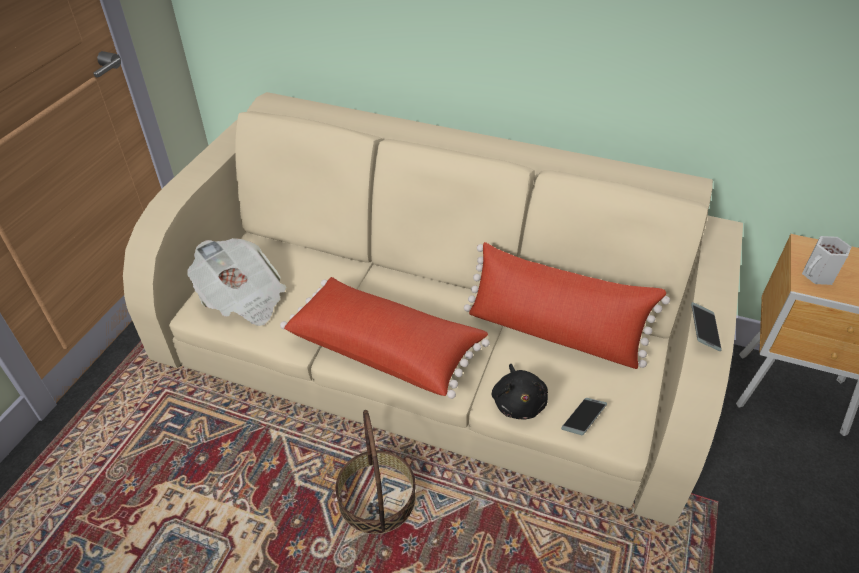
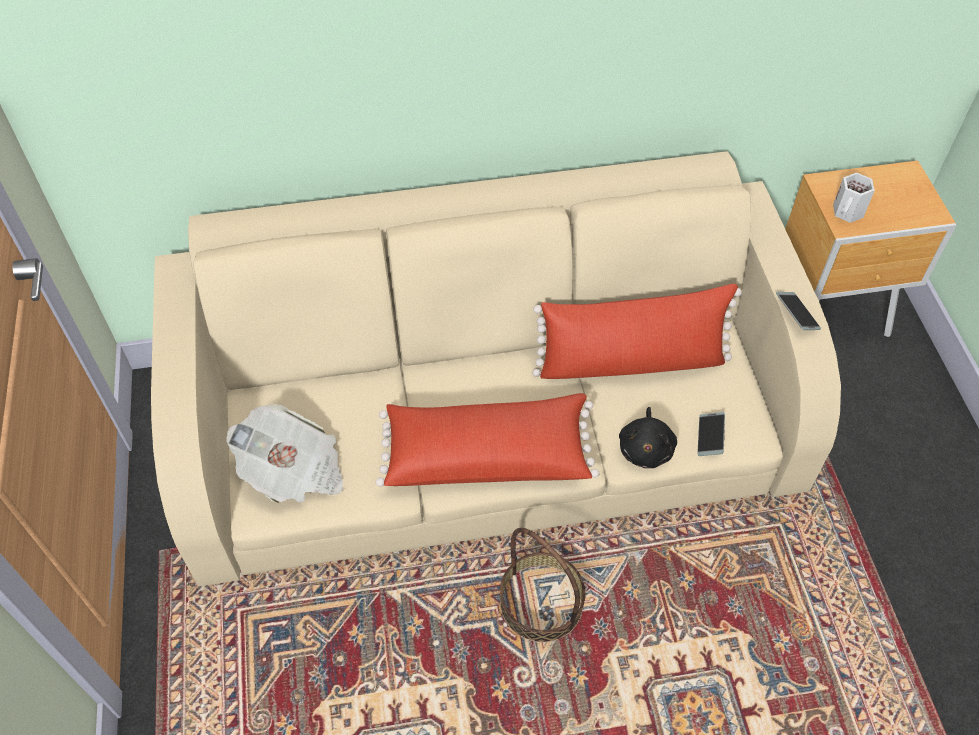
camera: 30 degrees left, 10 degrees up
black plush toy [492,364,548,420] -> black plush toy turned 45 degrees clockwise [619,407,677,468]

